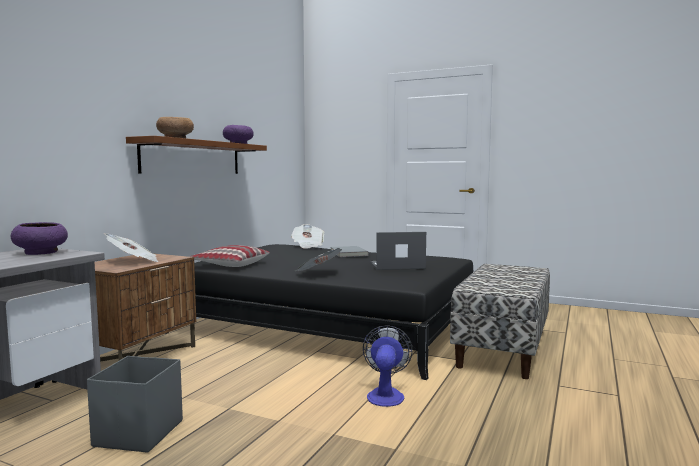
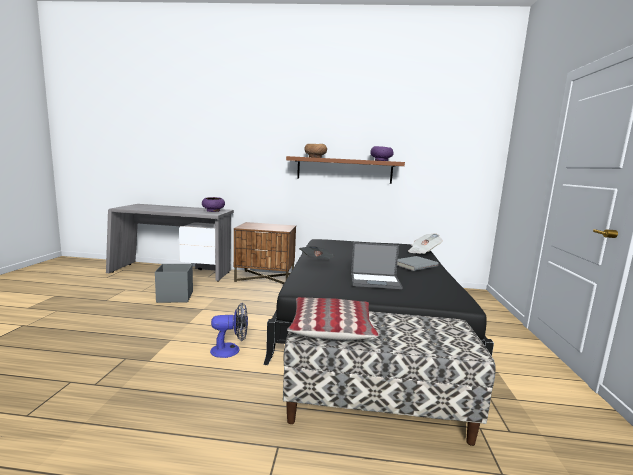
camera: 70 degrees right, 5 degrees up
newspaper [104,233,158,262] -> none
pillow [190,245,270,267] -> pillow moved to [287,297,379,340]
laptop [370,232,426,270] -> laptop turned 120 degrees clockwise [351,242,403,289]

